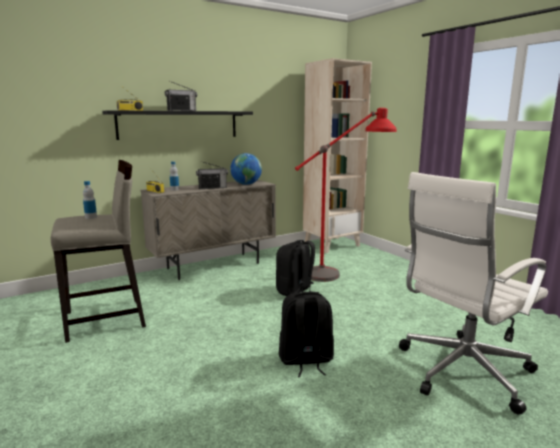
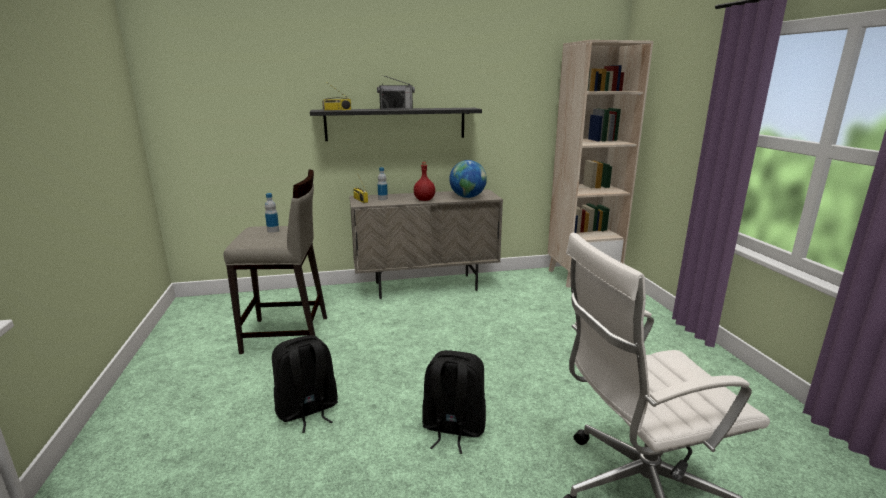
camera: 20 degrees right, 5 degrees up
radio [196,161,228,189] -> red bottle [414,162,435,201]
black backpack [276,240,319,296] -> black backpack moved to [272,335,338,433]
red floor lamp [295,108,397,282] -> none

